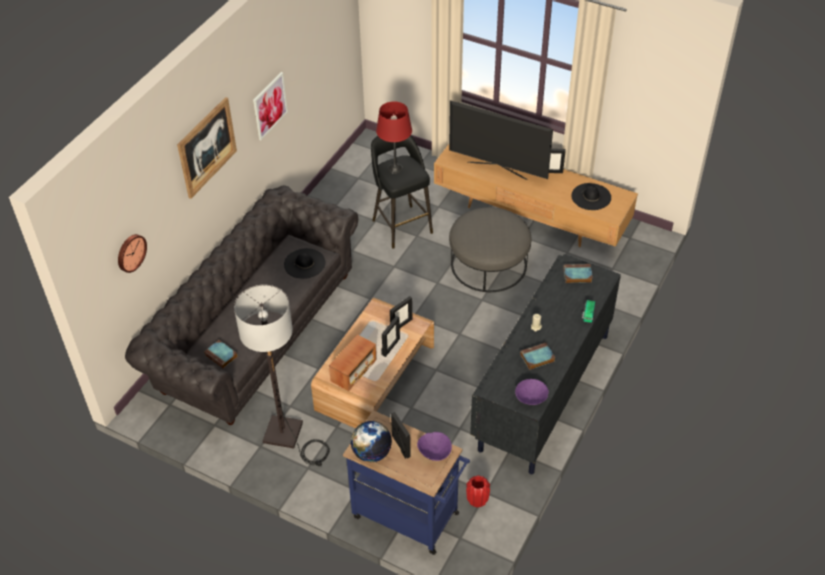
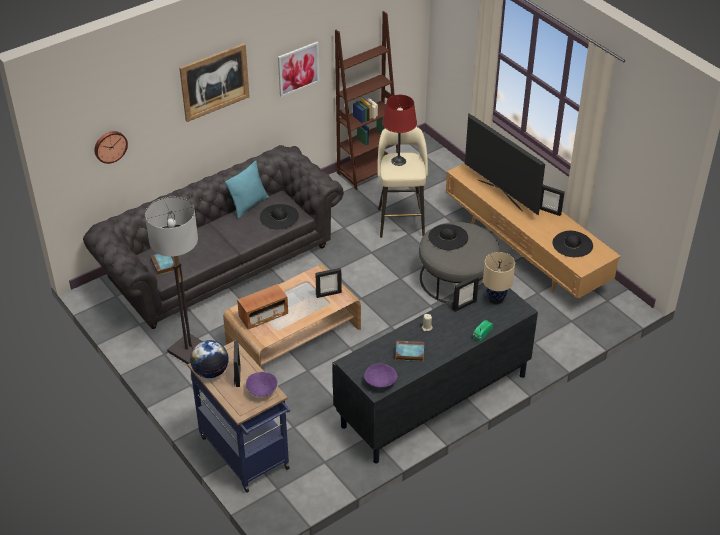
camera: 25 degrees right, 5 degrees down
black stool [371,135,433,249] -> beige stool [377,127,428,238]
picture frame [381,316,400,357] -> picture frame moved to [452,275,479,312]
red vase [466,475,490,507] -> none
book [563,264,593,283] -> beige table lamp [483,252,515,304]
none -> turquoise pillow [225,161,269,219]
none -> brown bookcase [335,11,398,190]
none -> black hat [428,224,468,250]

